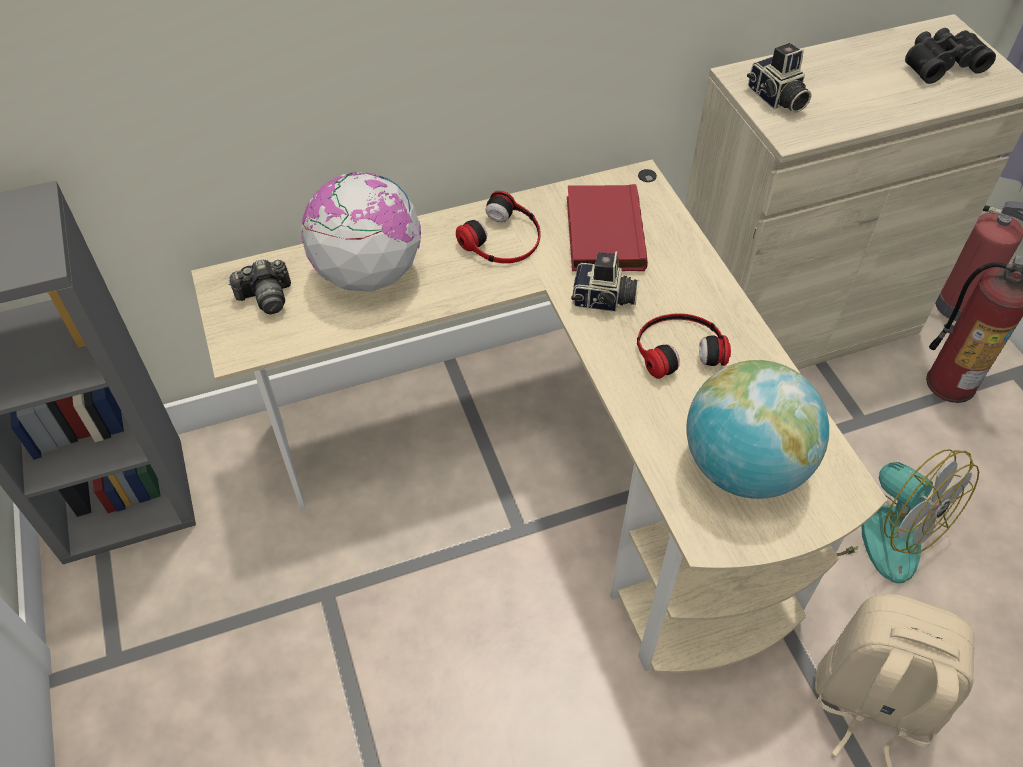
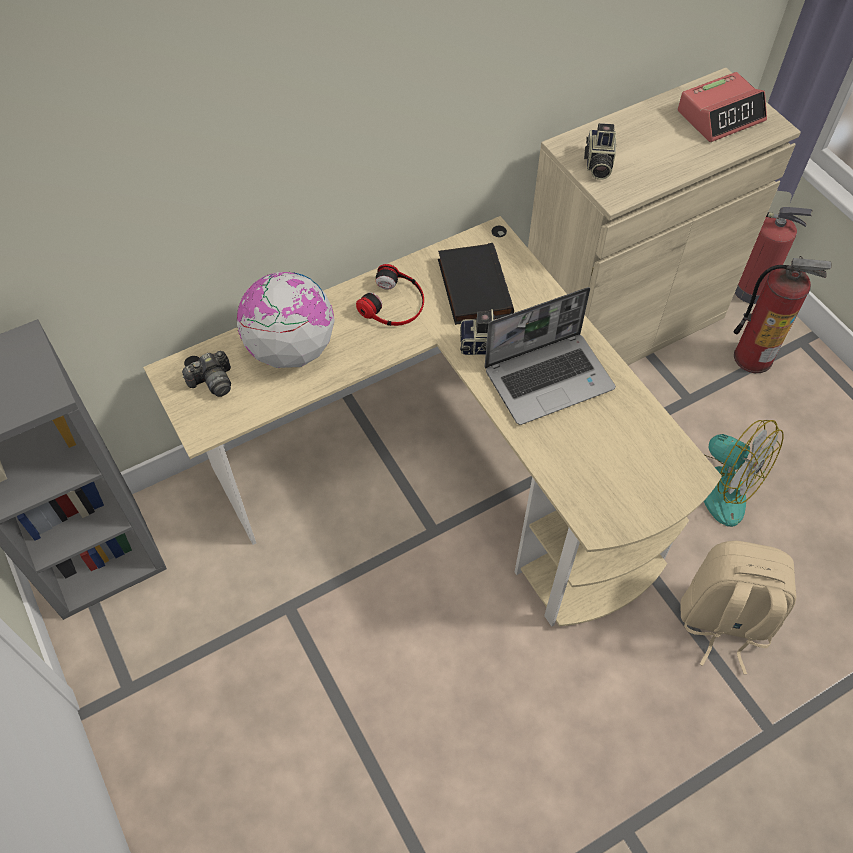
camera: 10 degrees left, 5 degrees up
red book [567,184,648,271] -> black book [438,243,514,325]
headphones [637,313,731,379] -> laptop [485,287,616,425]
globe [687,360,829,499] -> none
camera [747,43,812,113] -> camera turned 45 degrees clockwise [584,123,616,179]
black binoculars [905,28,996,84] -> alarm clock [677,72,767,142]

